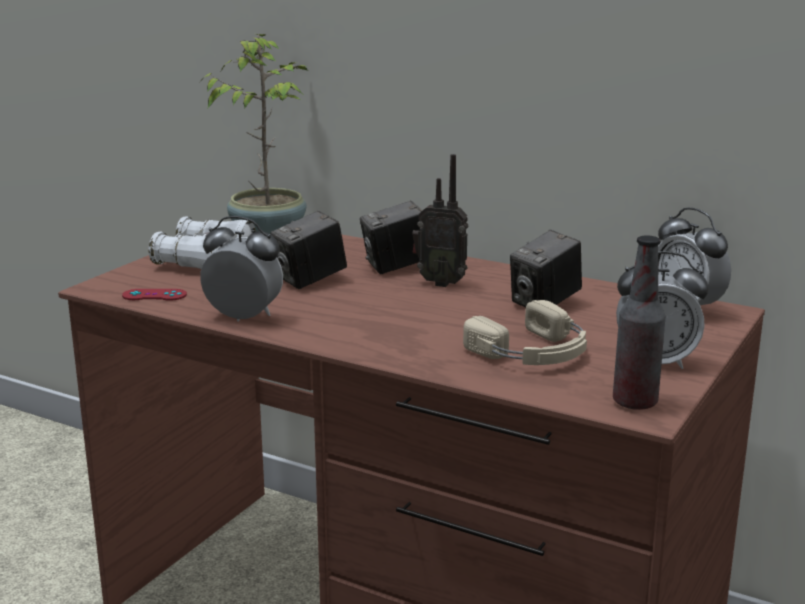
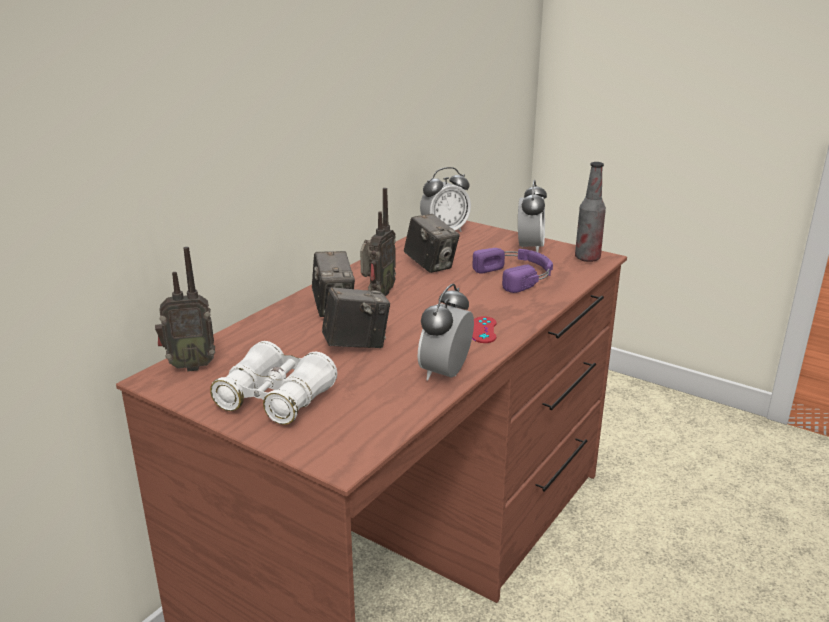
camera: 85 degrees left, 5 degrees up
red game controller [122,289,187,301] -> red game controller moved to [472,316,497,343]
potted plant [200,34,308,234] -> radio [155,247,215,372]
camera [270,210,347,289] -> camera turned 75 degrees counterclockwise [322,287,390,348]
beige headphones [463,300,587,365] -> purple headphones [472,248,553,293]

